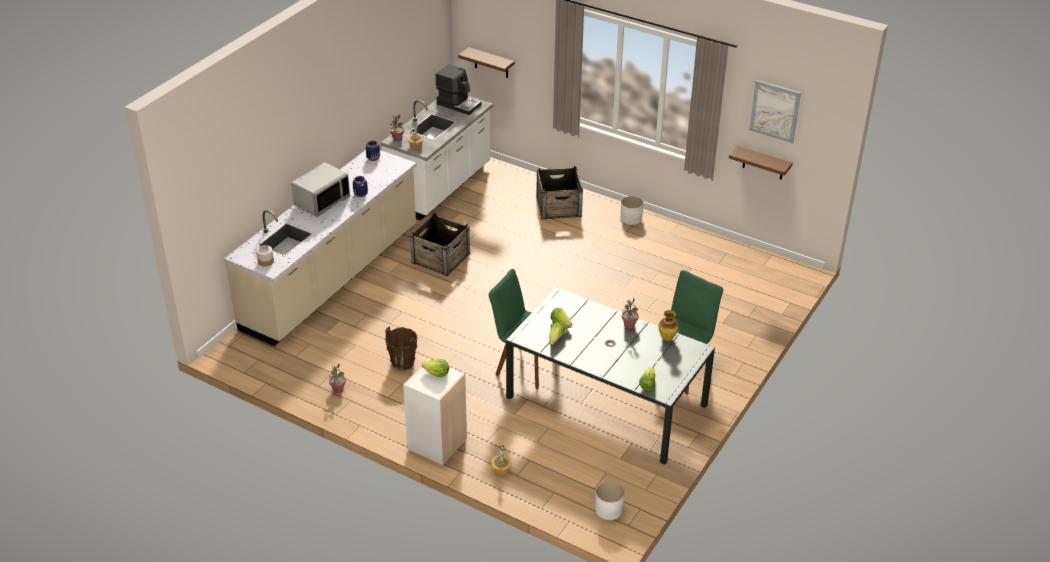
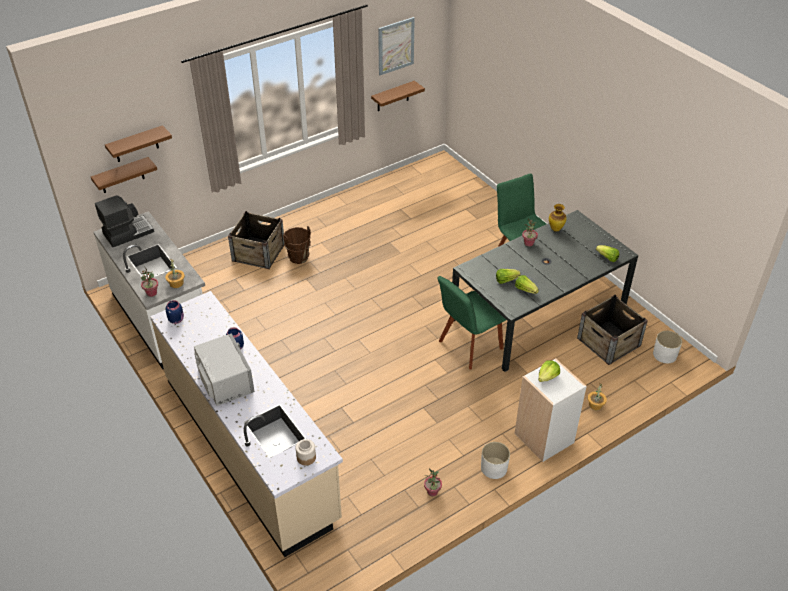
camera: 65 degrees left, 5 degrees up
brown bucket [385,327,418,370] -> brown bucket moved to [283,226,311,264]
crate [410,213,470,276] -> crate moved to [577,295,648,365]
white planter [621,196,644,225] -> white planter moved to [481,442,510,479]
none -> brown shelf [105,125,172,162]

